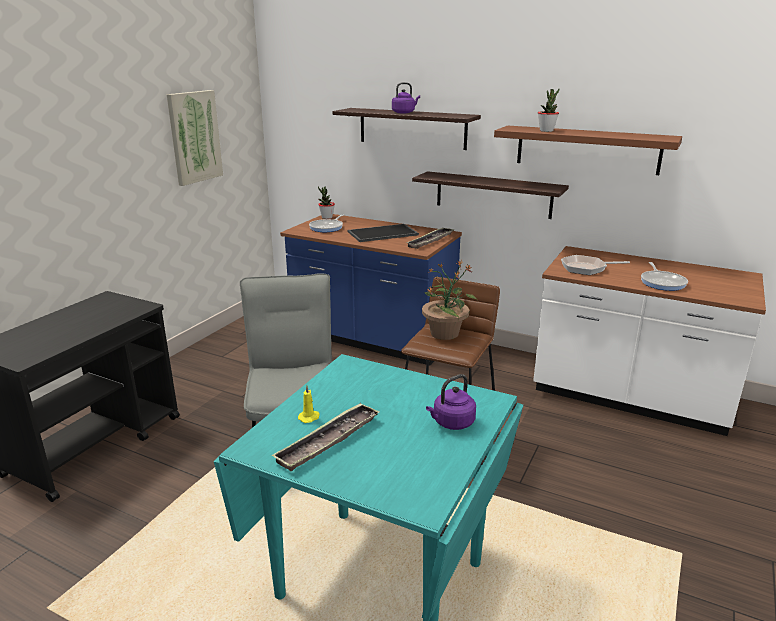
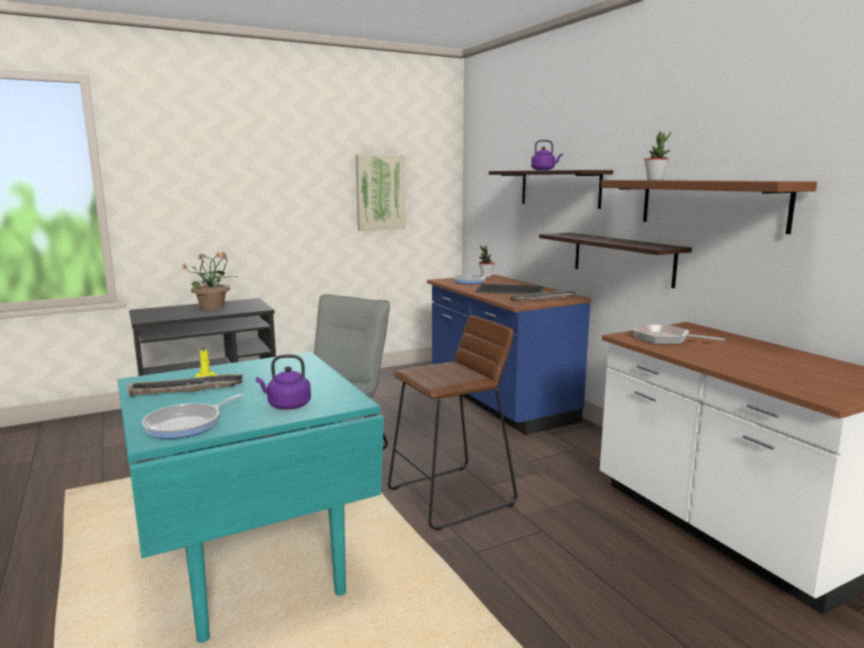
camera: 35 degrees right, 10 degrees down
potted plant [422,260,478,340] -> potted plant moved to [182,251,239,311]
frying pan [641,262,688,291] -> frying pan moved to [142,394,244,439]

